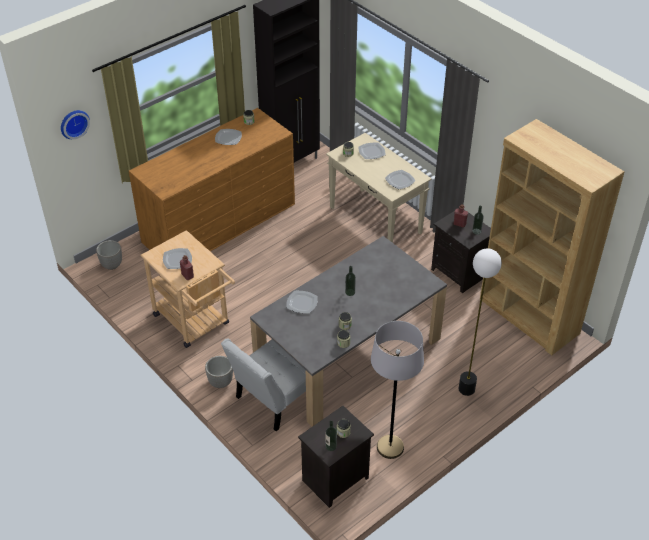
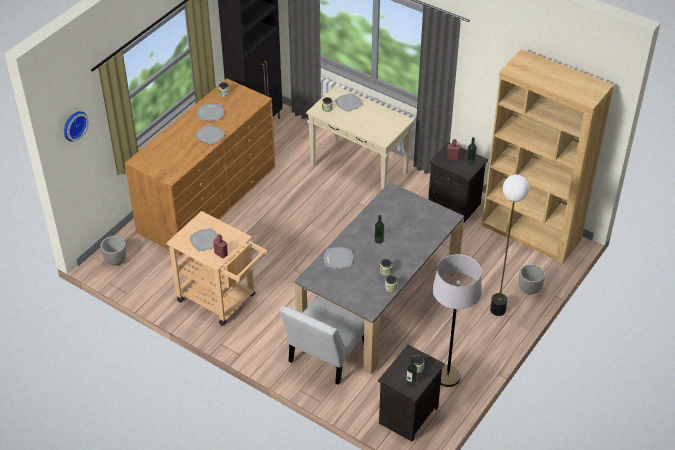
camera: 15 degrees left, 0 degrees up
planter [205,356,233,388] -> planter moved to [519,264,545,295]
plate [385,170,415,189] -> plate moved to [195,125,225,145]

